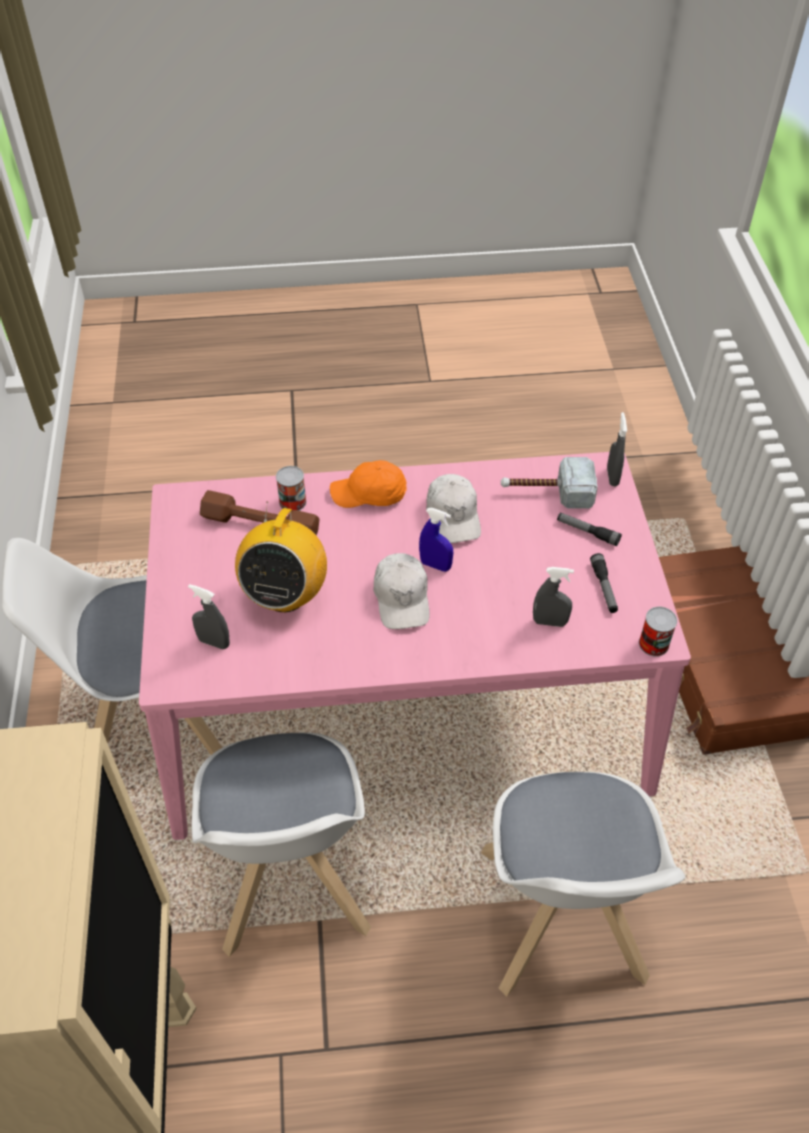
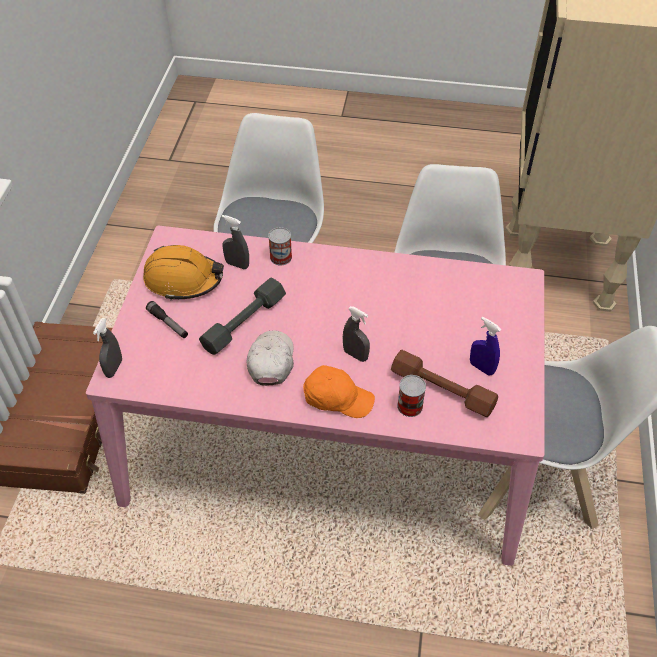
camera: 165 degrees left, 0 degrees up
grey spray bottle [188,584,230,650] -> grey spray bottle moved to [343,306,370,362]
radio [235,502,327,612] -> none
white cap [373,553,430,629] -> none
blue spray bottle [419,508,453,572] -> blue spray bottle moved to [470,317,501,376]
hammer [501,457,598,509] -> none
flashlight [590,553,618,613] -> orange hard hat [143,245,224,301]
can [639,607,677,657] -> can moved to [268,227,292,265]
none -> grey dumbbell [199,277,286,355]

